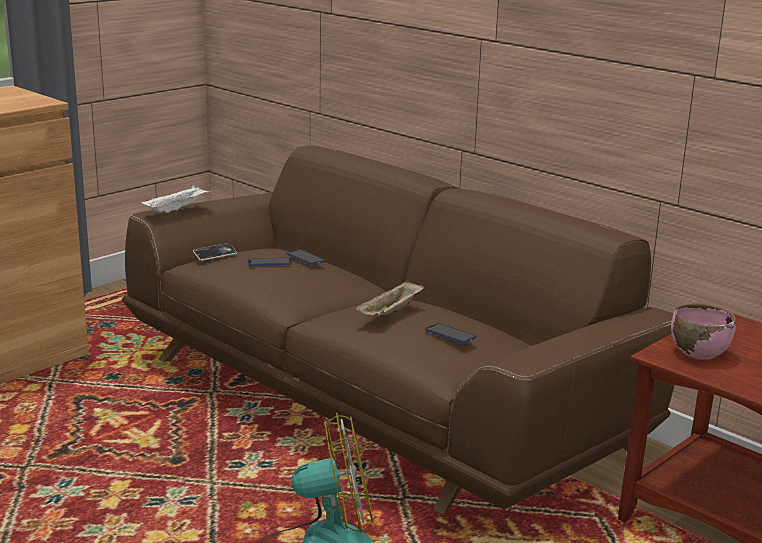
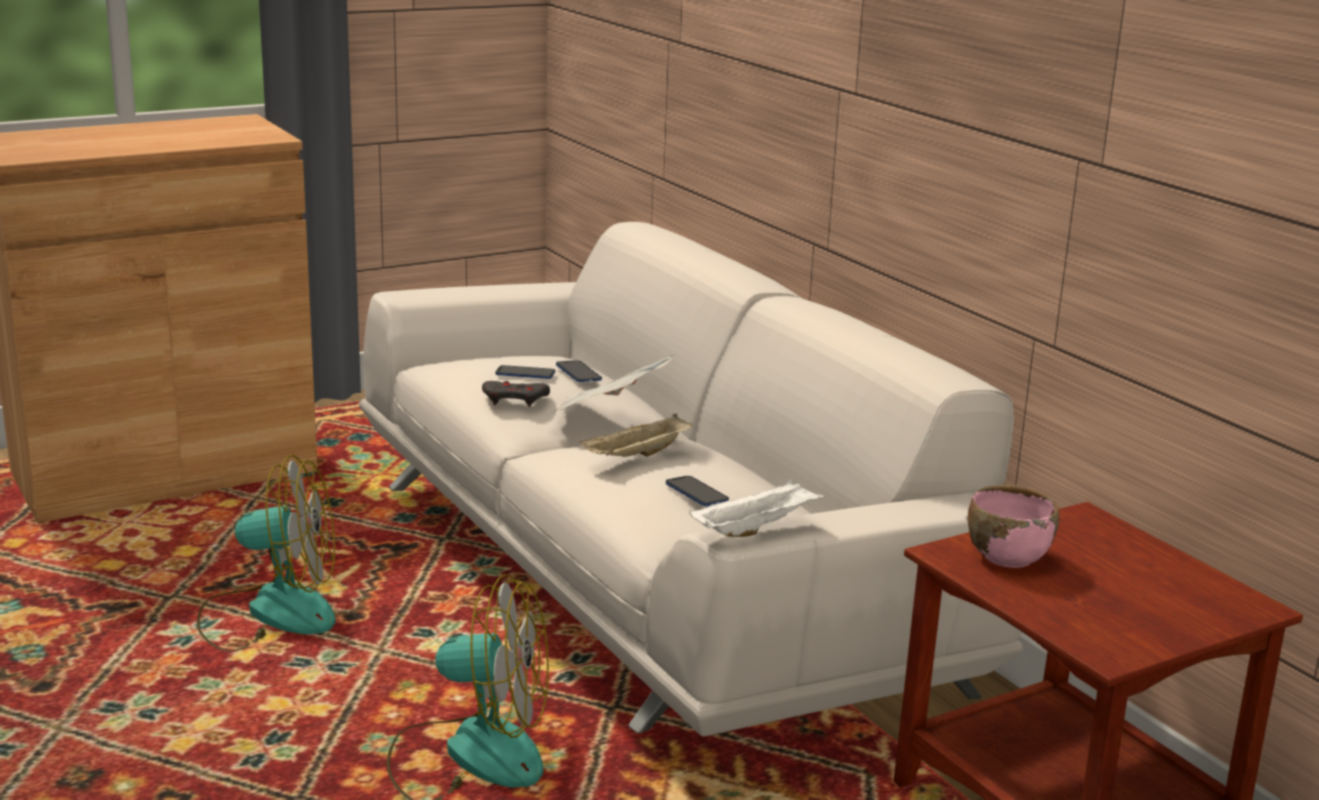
camera: 15 degrees right, 0 degrees up
brown sofa [122,145,675,515] -> white sofa [359,222,1023,737]
white tray [141,185,213,214] -> white tray moved to [689,478,825,537]
phone [193,243,237,261] -> none
none -> fan [197,455,336,652]
none -> grey game controller [482,381,550,407]
none -> newspaper [552,355,673,413]

